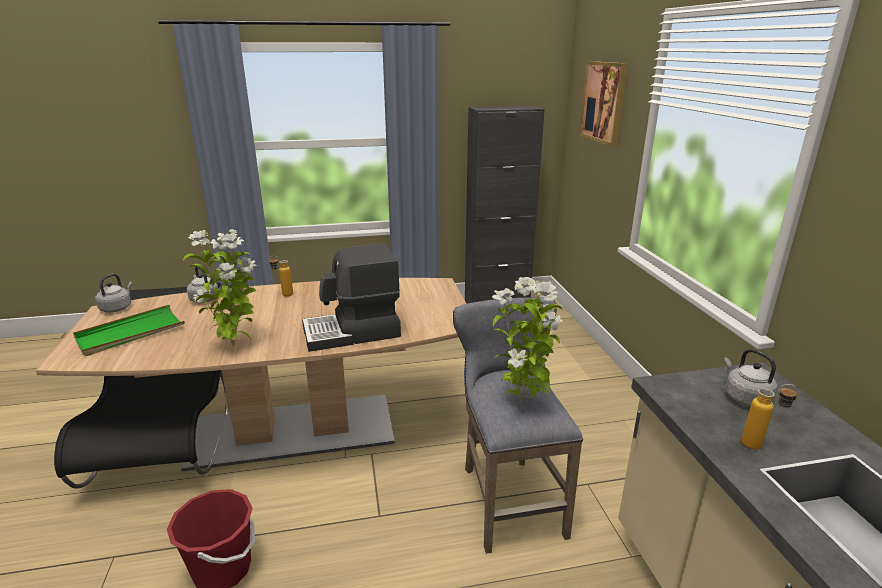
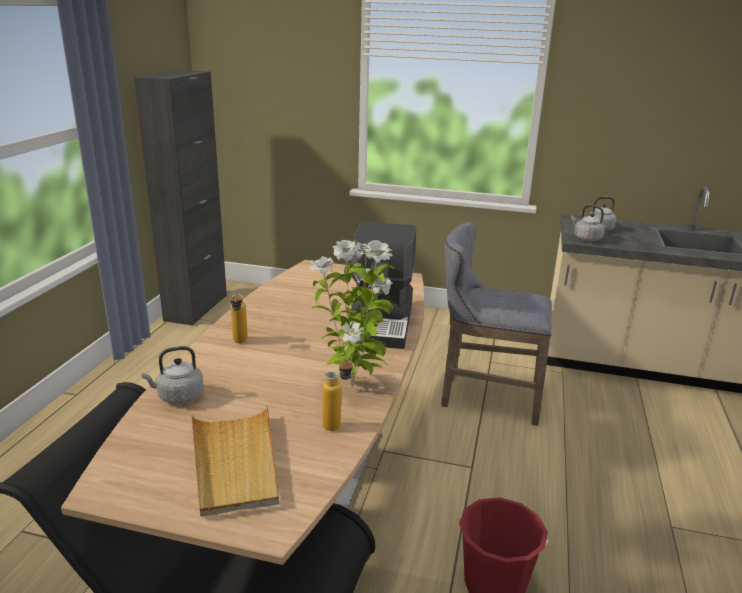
camera: 65 degrees left, 0 degrees up
green tray [73,305,185,356] -> beige tray [191,406,279,517]
grey kettle [95,274,132,313] -> grey kettle moved to [571,205,605,241]
potted plant [492,277,563,404] -> none
picture [579,61,628,147] -> none
bottle [741,384,799,450] -> bottle moved to [322,357,352,431]

